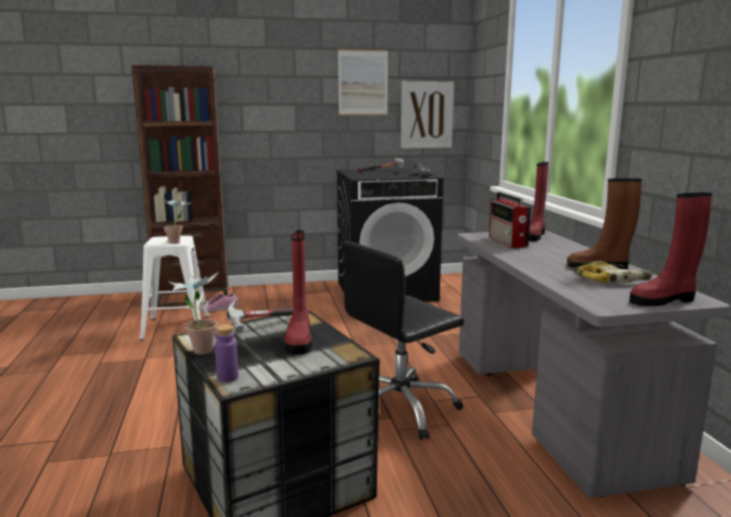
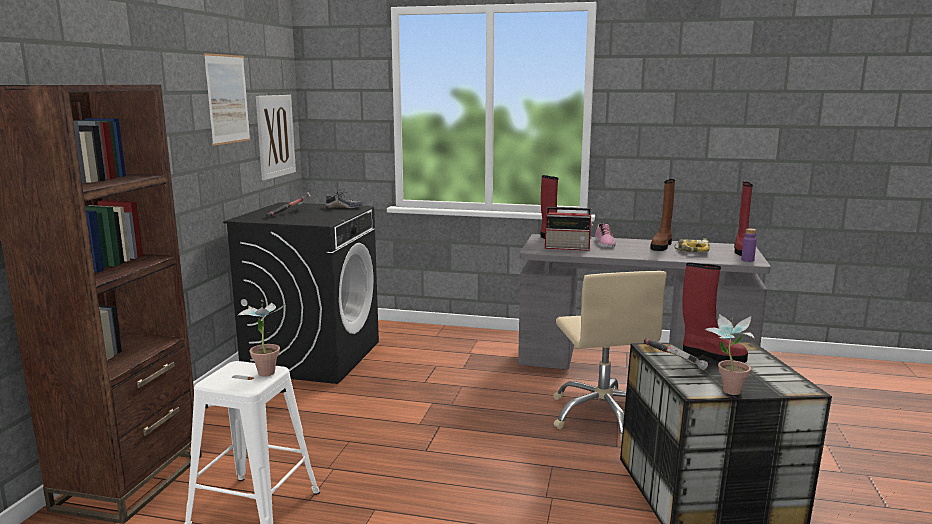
camera: 65 degrees left, 0 degrees up
shoe [199,293,238,312] -> shoe moved to [595,223,616,248]
purple bottle [215,324,238,382] -> purple bottle moved to [741,228,757,262]
black office chair [342,241,464,440] -> beige office chair [554,271,667,442]

